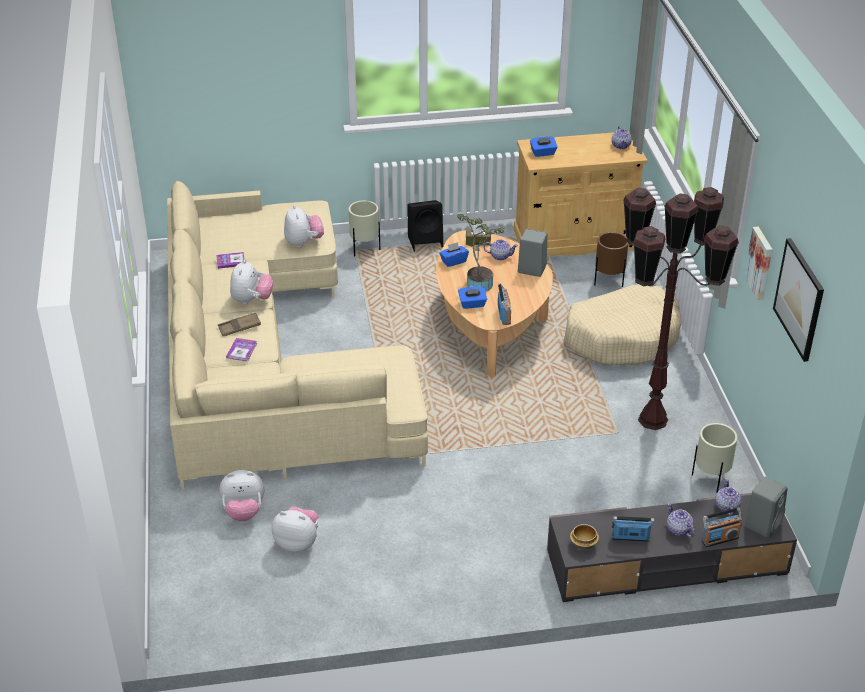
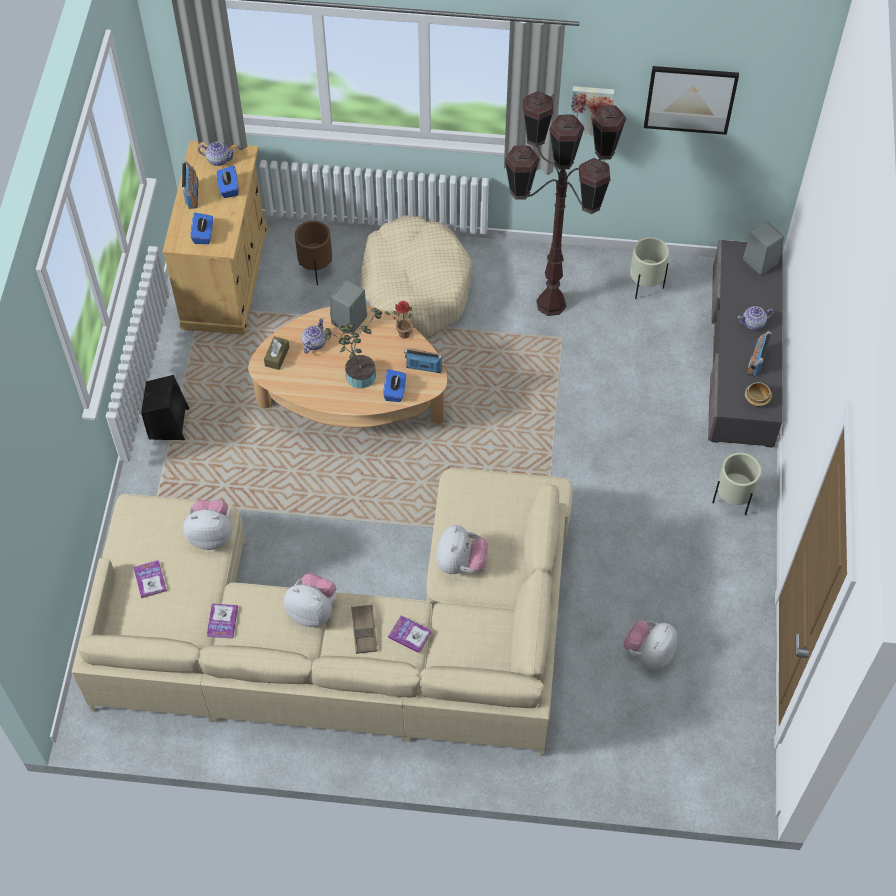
camera: 75 degrees left, 20 degrees up
plush toy [219,470,264,521] -> plush toy moved to [436,525,488,574]
beige planter [348,200,380,256] -> beige planter moved to [712,453,761,515]
blue tissue box [439,242,469,267] -> blue tissue box moved to [217,166,239,198]
radio [702,507,742,547] -> radio moved to [182,161,198,209]
teapot [715,479,741,516] -> none
none -> book [133,560,167,598]
none -> potted plant [385,301,414,339]

